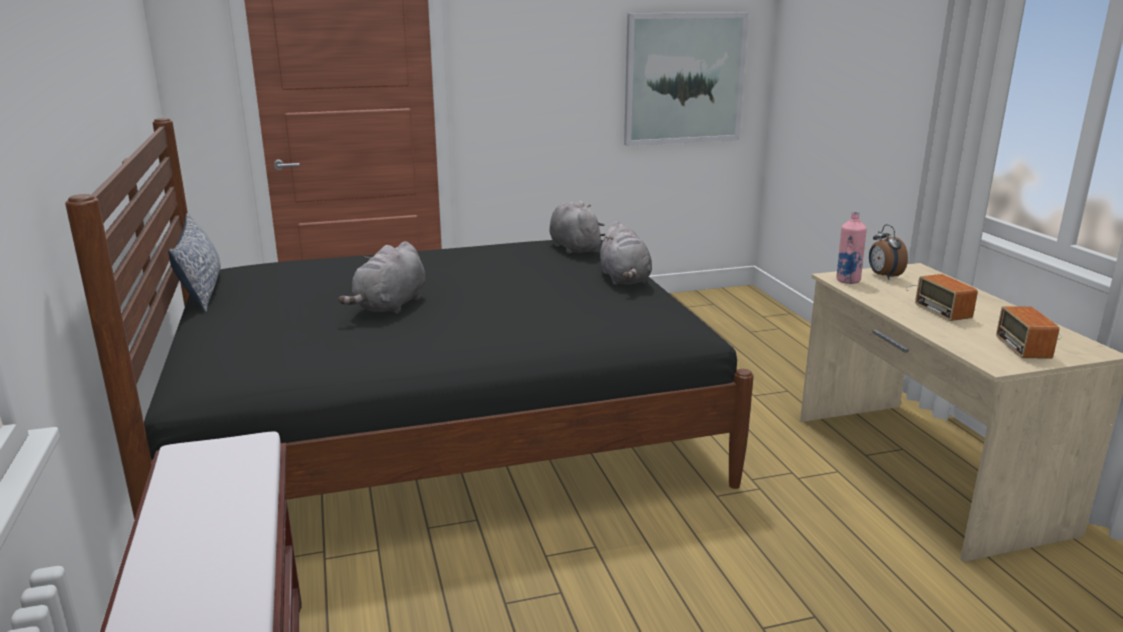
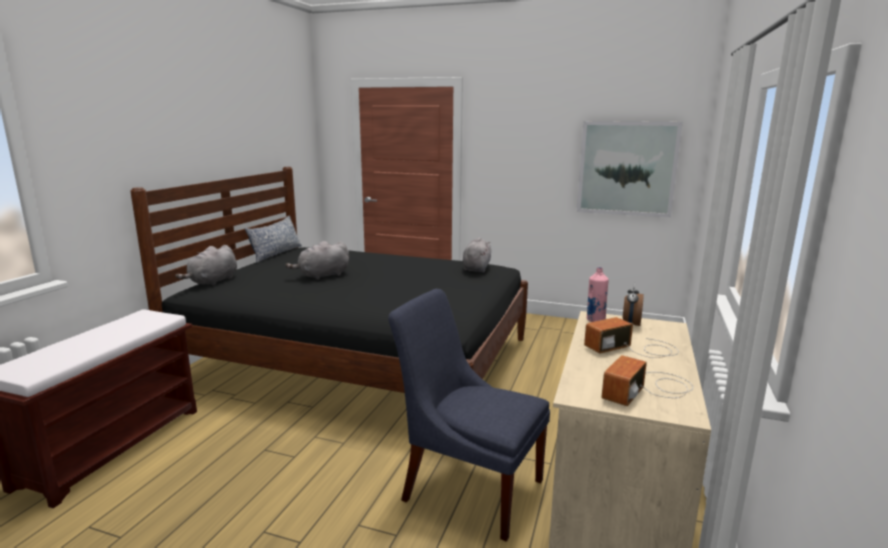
camera: 35 degrees right, 5 degrees down
grey plush toy [599,221,652,285] -> grey plush toy moved to [175,245,237,286]
radio [905,274,978,321] -> radio turned 45 degrees clockwise [584,317,679,358]
none -> blue chair [388,289,550,542]

